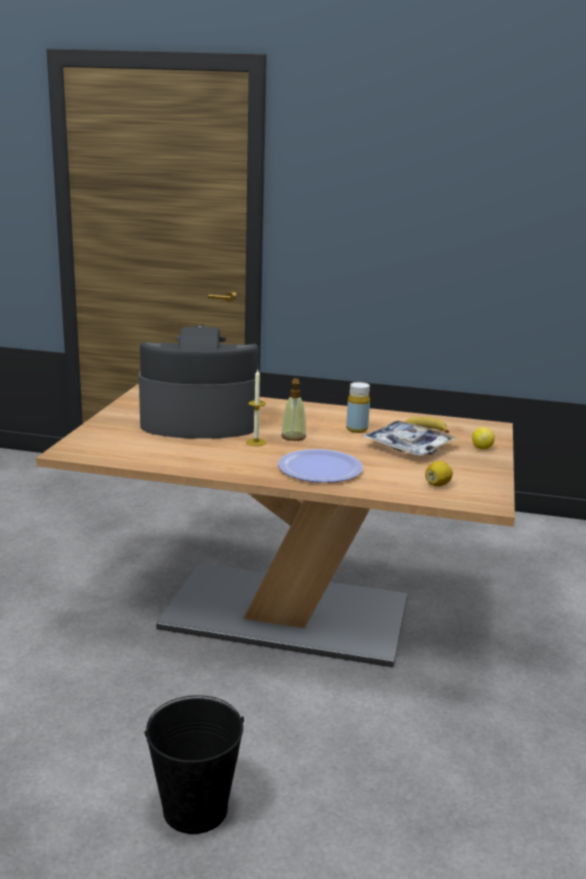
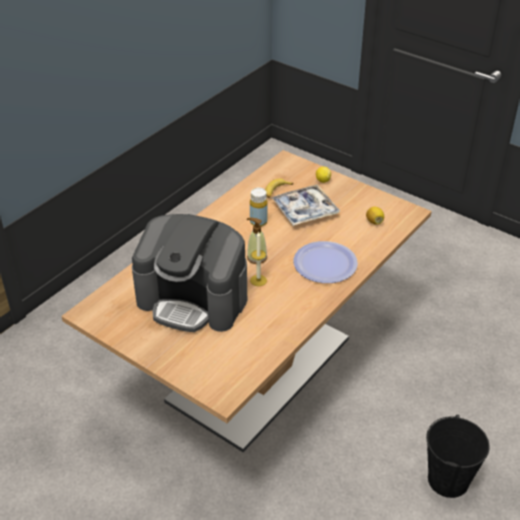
camera: 65 degrees left, 20 degrees up
coffee machine [139,325,260,439] -> coffee machine turned 90 degrees counterclockwise [132,214,247,332]

